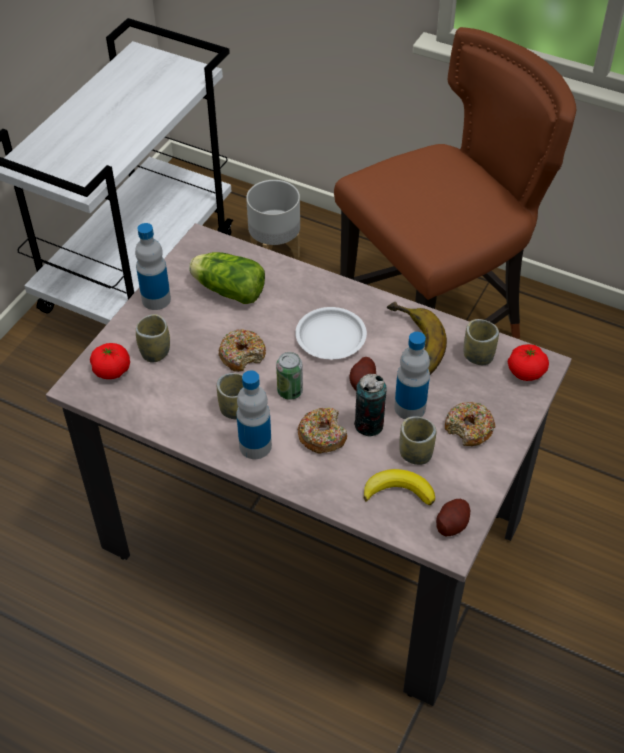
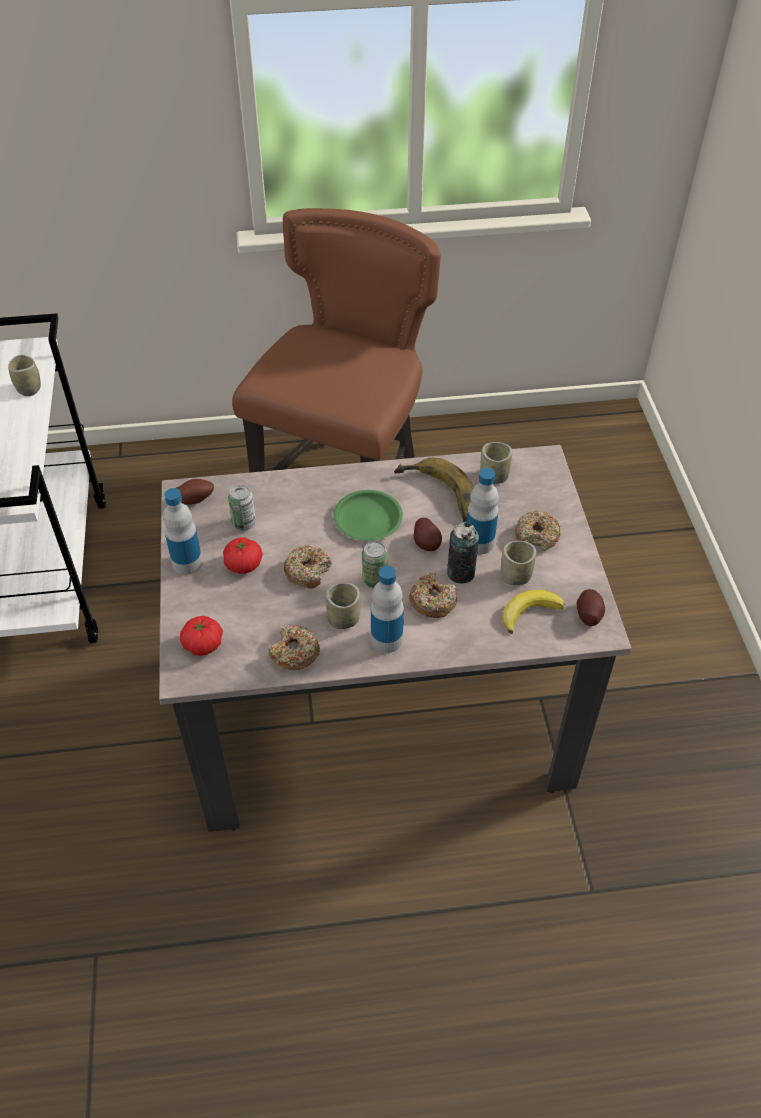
camera: 35 degrees left, 0 degrees up
cup [136,314,170,363] -> cup moved to [8,354,41,396]
lettuce [189,252,265,304] -> can [228,485,256,531]
grey planter [246,180,300,258] -> none
white plate [295,307,367,360] -> green plate [333,490,403,541]
tomato [508,344,549,381] -> tomato moved to [223,537,263,574]
none -> potato [176,479,214,505]
none -> donut [268,625,320,670]

